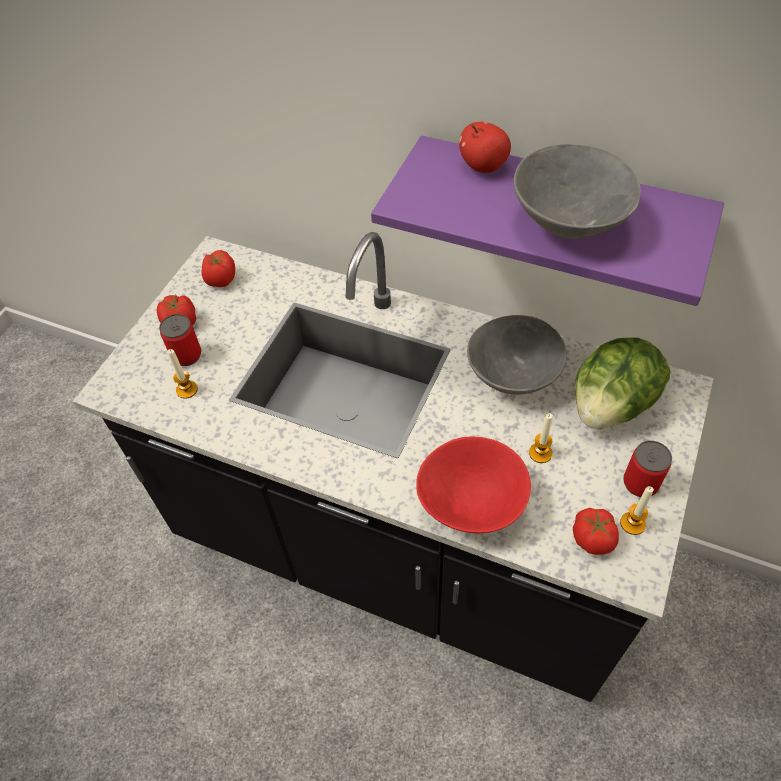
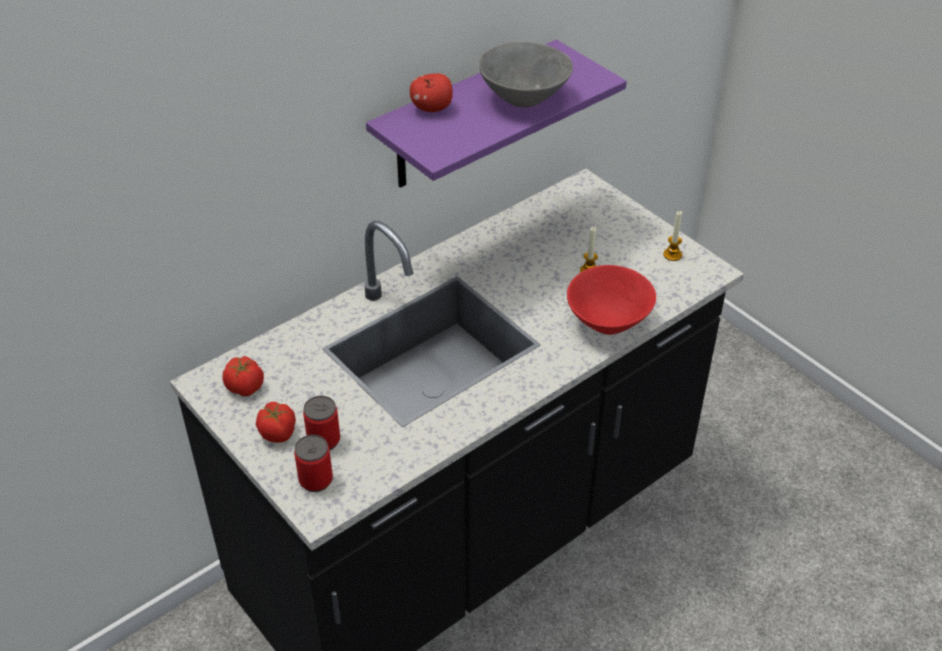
camera: 65 degrees left, 10 degrees down
candle [167,349,198,399] -> none
grey bowl [467,315,567,395] -> none
tomato [573,508,619,555] -> none
lettuce [575,337,670,429] -> none
can [623,441,672,497] -> can moved to [294,435,333,492]

